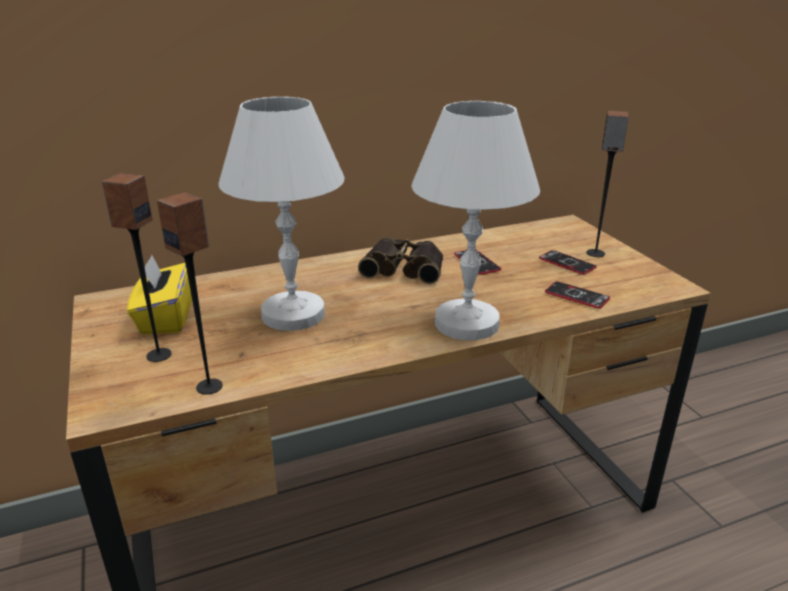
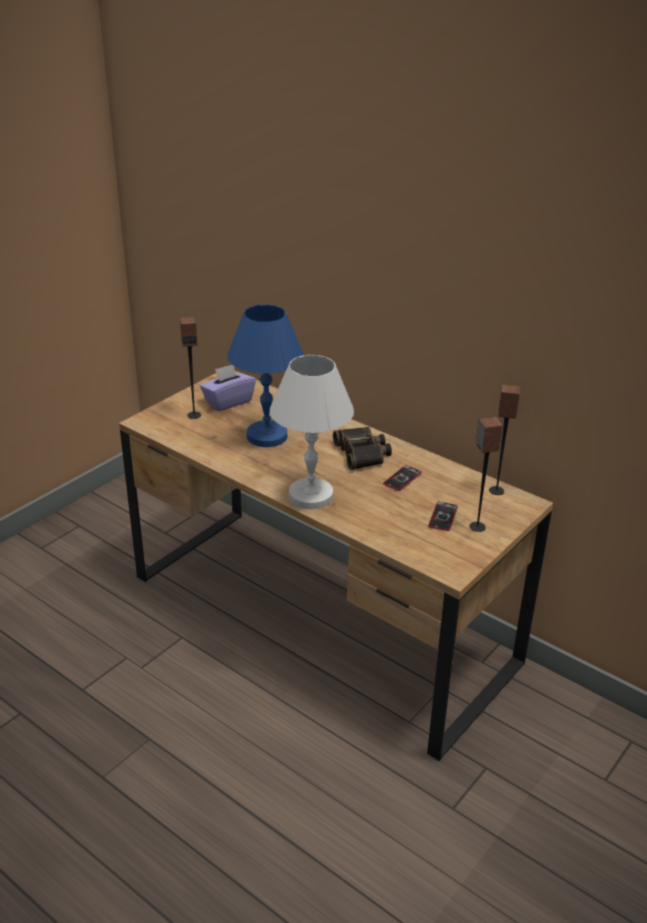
camera: 60 degrees right, 5 degrees up
yellow tissue box [127,255,192,335] -> purple tissue box [200,365,256,411]
speaker [157,192,223,395] -> speaker moved to [489,385,520,495]
white table lamp [218,97,345,331] -> blue table lamp [227,304,304,447]
phone [545,281,610,309] -> none

